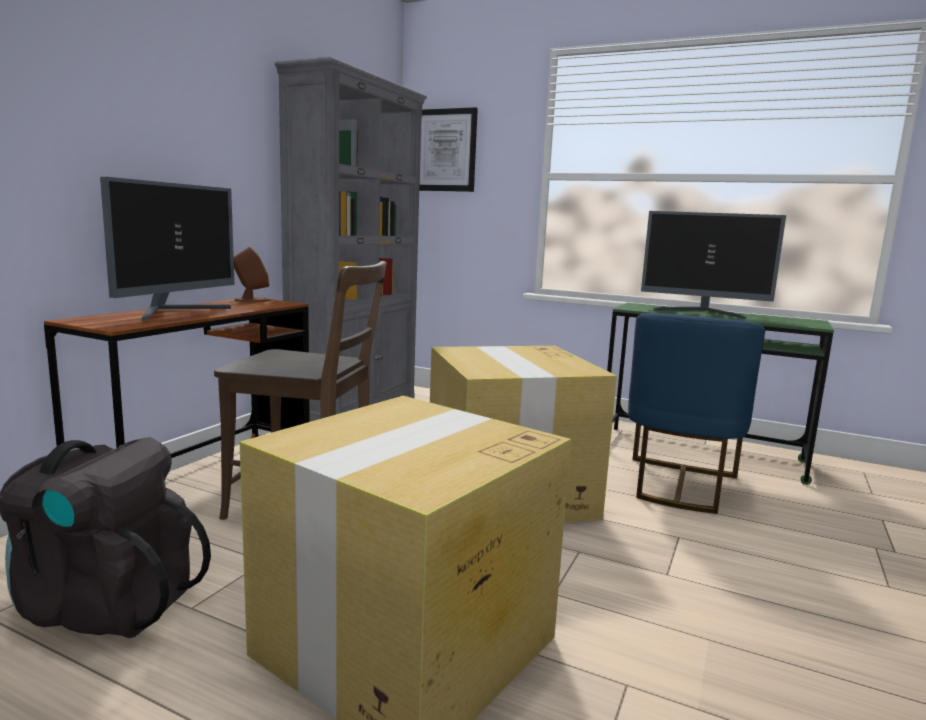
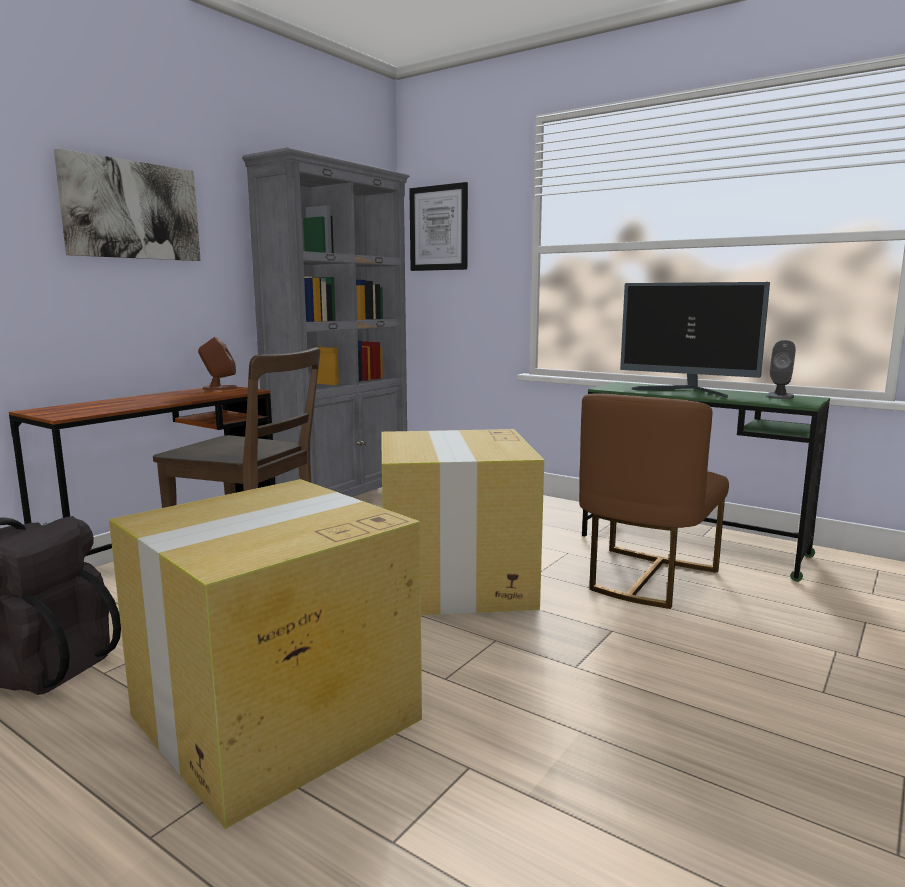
camera: 10 degrees right, 0 degrees up
monitor [100,176,234,321] -> none
blue chair [628,313,765,514] -> brown chair [579,394,729,609]
none -> picture [54,148,201,261]
none -> grey speaker [766,340,796,399]

